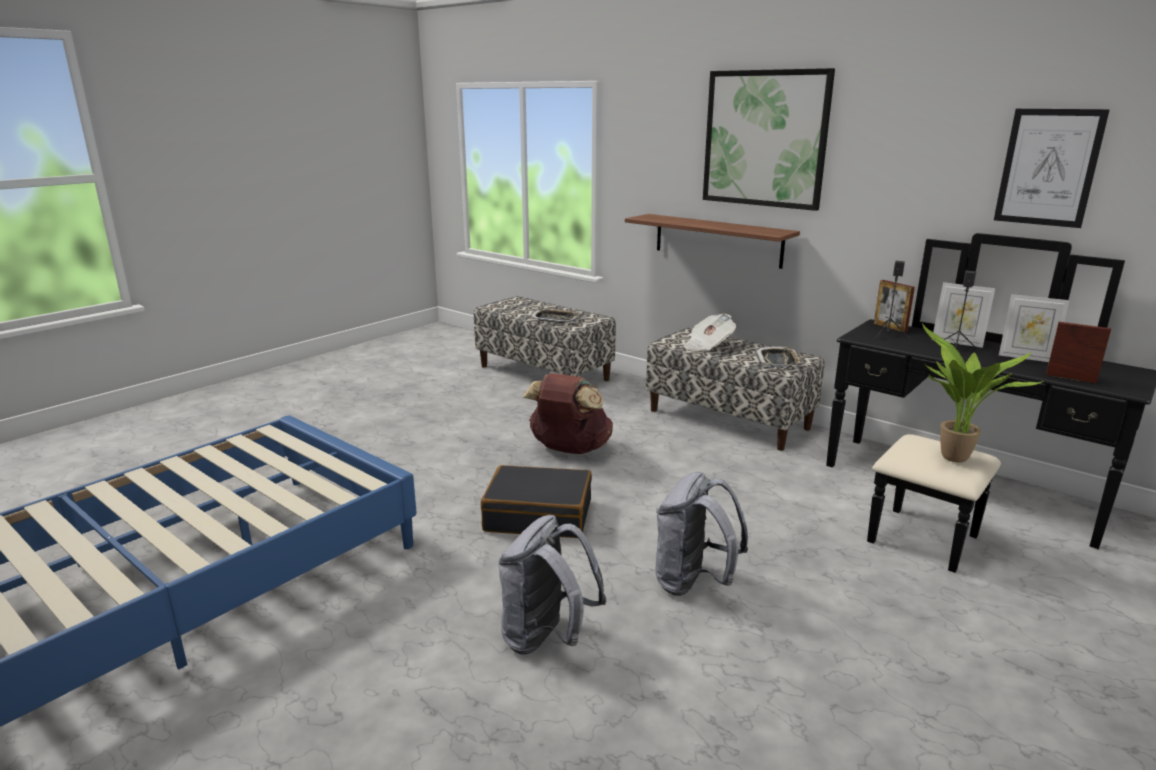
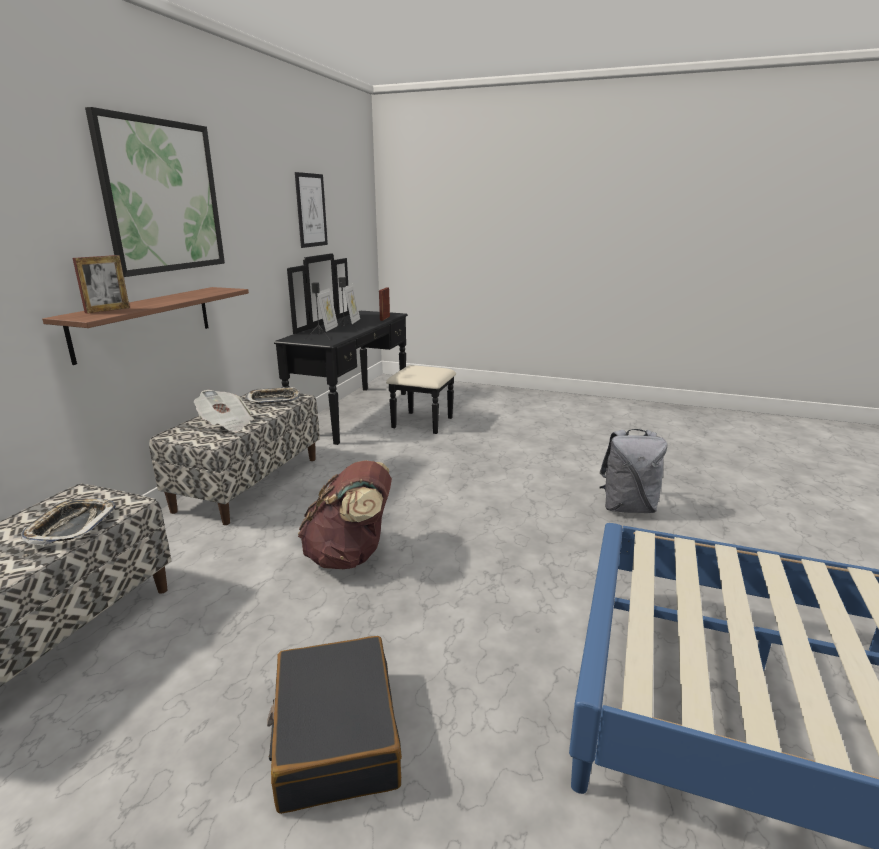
camera: 110 degrees left, 0 degrees up
black suitcase [481,465,592,538] -> black suitcase moved to [267,636,402,814]
grey backpack [656,472,748,596] -> none
picture frame [874,280,915,332] -> picture frame moved to [73,255,130,314]
potted plant [922,323,1043,463] -> none

